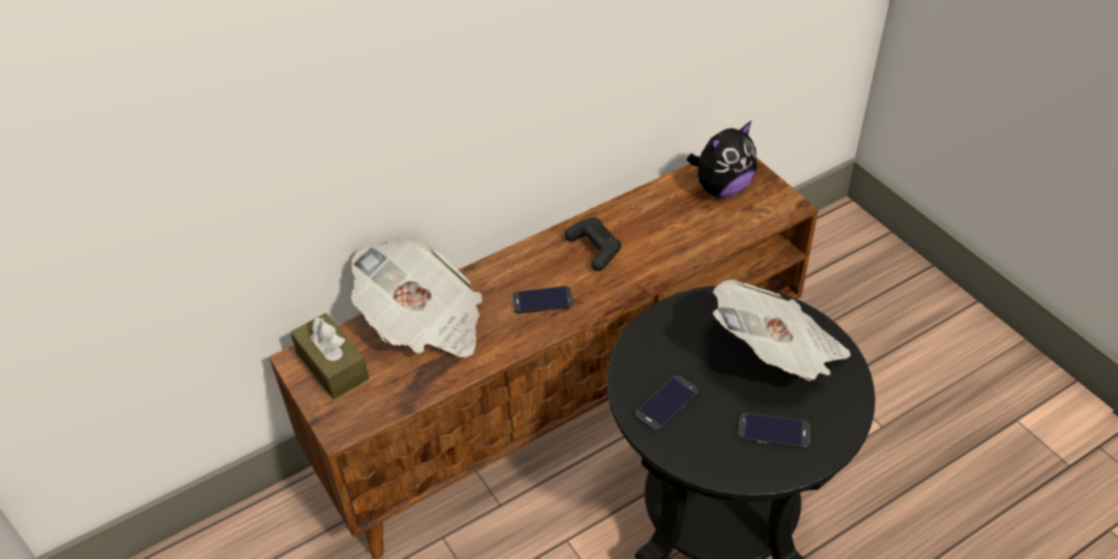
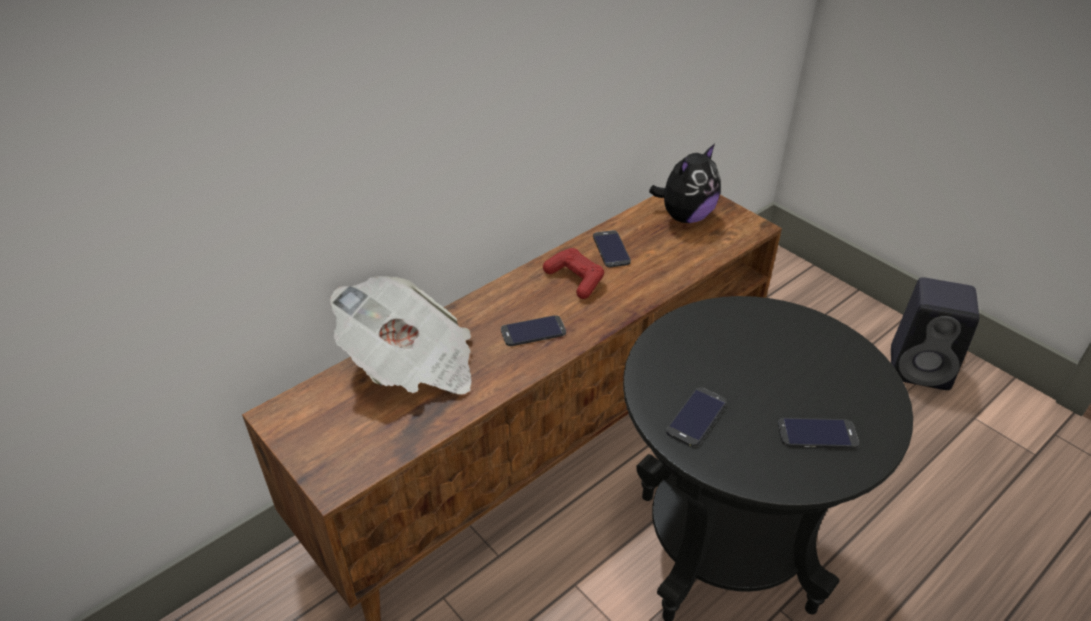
camera: 10 degrees left, 5 degrees down
brown tissue box [290,313,369,399] -> none
black game controller [564,217,621,271] -> red game controller [543,248,604,299]
newspaper [713,279,851,381] -> none
none -> phone [593,230,631,267]
none -> black speaker [891,277,979,390]

